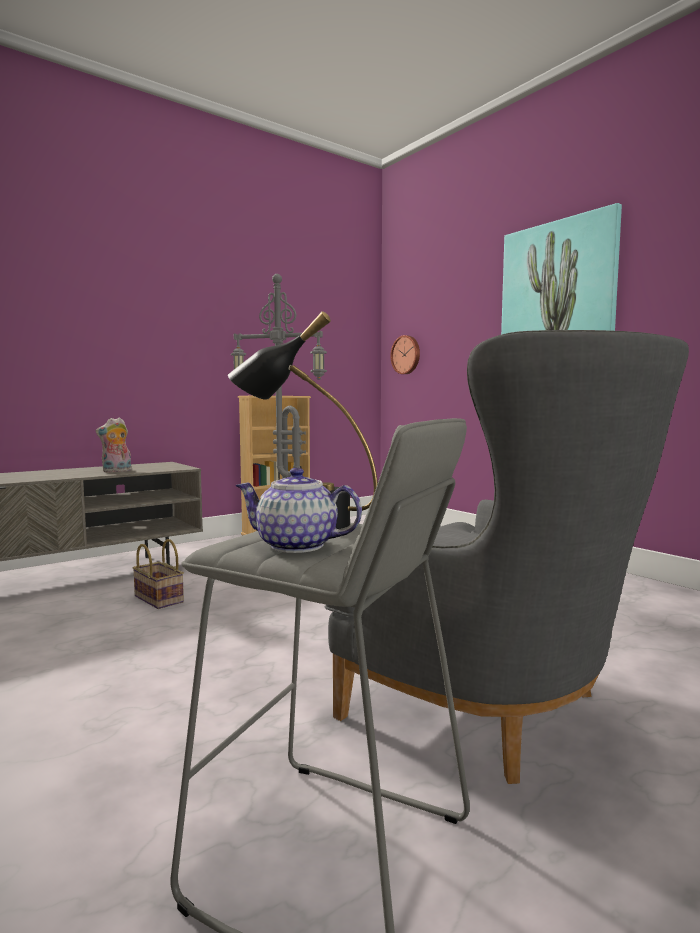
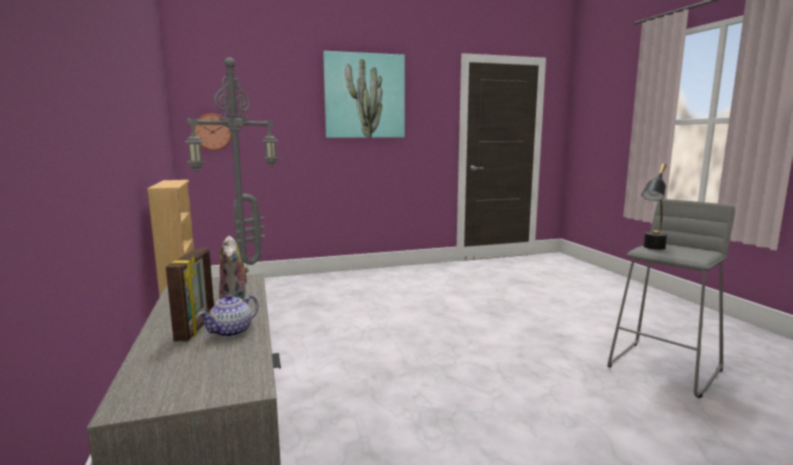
camera: 70 degrees left, 5 degrees up
basket [133,539,184,609] -> none
teapot [235,468,362,553] -> teapot moved to [198,294,259,338]
grey armchair [324,330,689,784] -> none
none -> picture frame [166,248,214,341]

